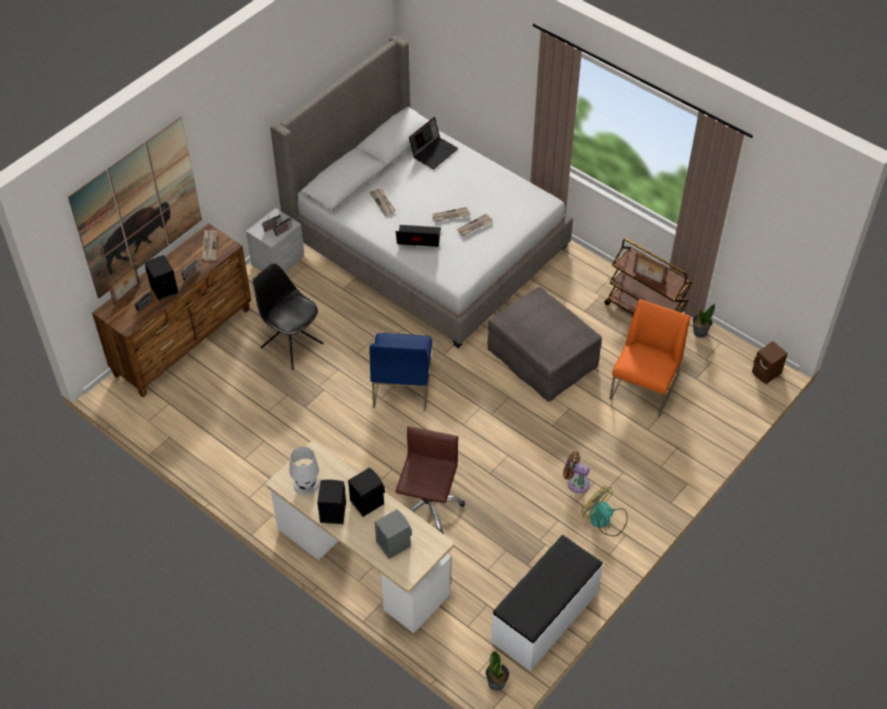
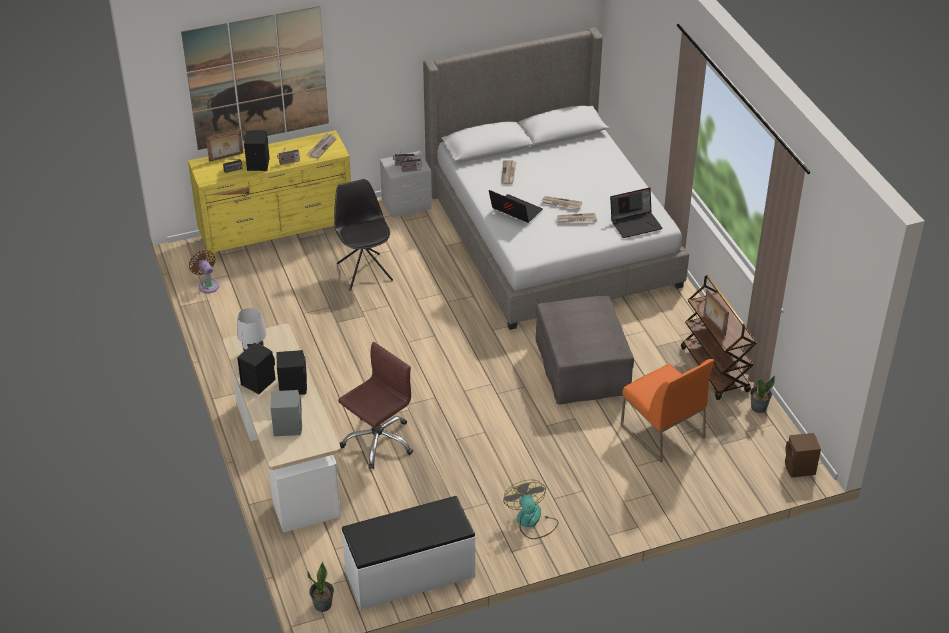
camera: 30 degrees right, 10 degrees down
brown dresser [92,223,251,397] -> yellow dresser [188,130,351,262]
blue chair [369,333,432,411] -> none
laptop [409,117,458,169] -> laptop moved to [610,188,662,238]
brown fan [563,451,590,493] -> brown fan moved to [189,250,219,293]
orange chair [609,299,690,417] -> orange chair turned 90 degrees clockwise [621,359,714,462]

